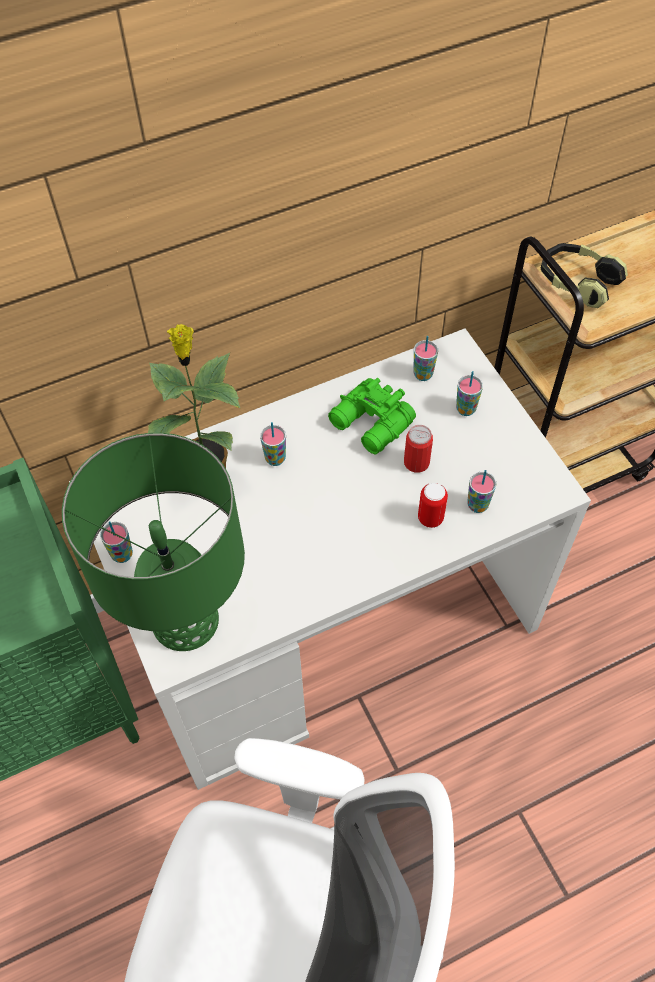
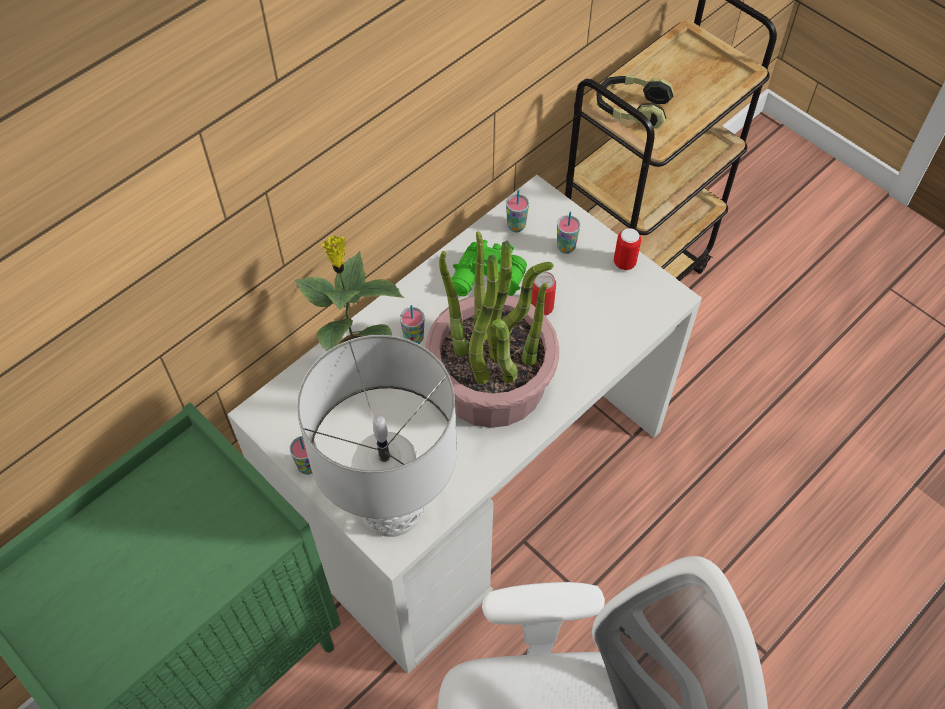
camera: 20 degrees left, 0 degrees up
green table lamp [62,433,245,651] -> white table lamp [297,335,457,537]
can [418,483,448,528] -> can moved to [614,228,641,270]
cup [467,470,496,513] -> none
none -> potted plant [425,231,559,428]

